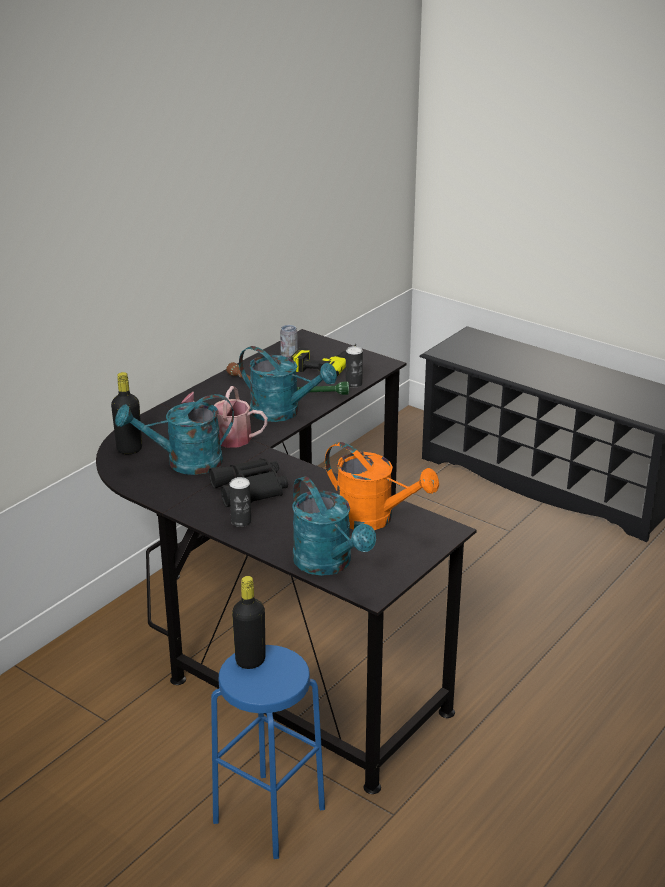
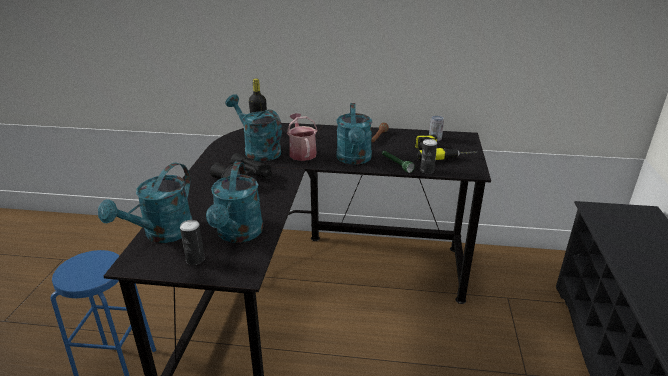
camera: 60 degrees right, 0 degrees up
can [229,477,251,527] -> can moved to [180,220,205,265]
black bottle [232,576,266,669] -> none
orange watering can [325,442,439,530] -> turquoise watering can [206,162,263,243]

